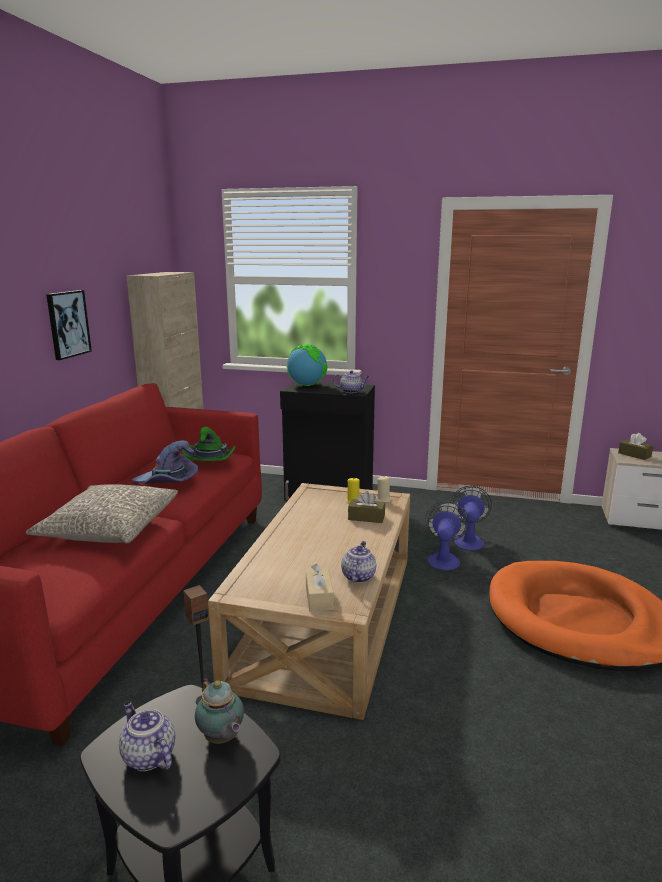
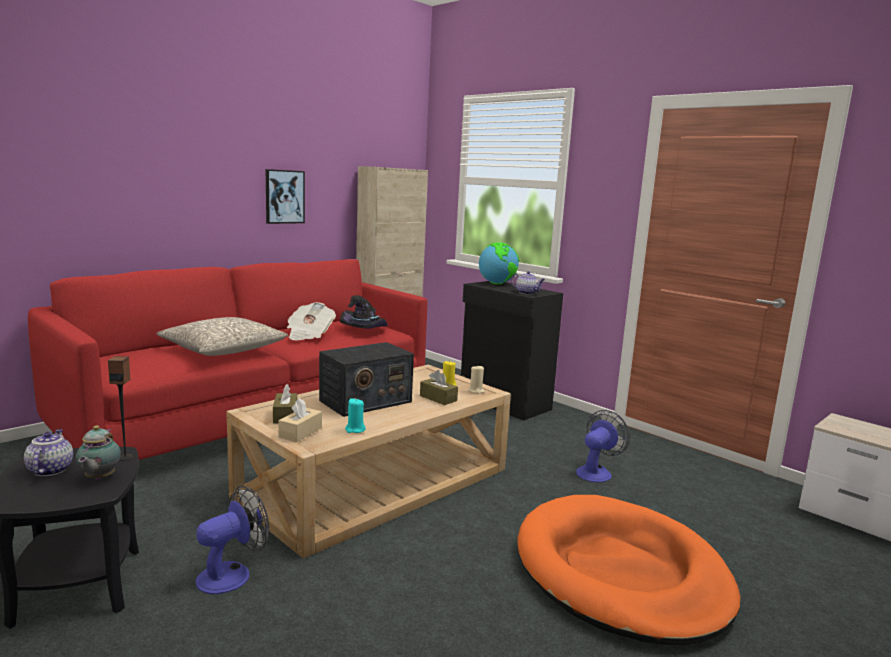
camera: 30 degrees right, 5 degrees down
purple hat [132,441,198,484] -> newspaper [287,302,336,340]
green hat [182,427,236,461] -> black hat [340,295,388,329]
teapot [341,541,376,583] -> turquoise candle [345,399,366,433]
fan [425,501,469,570] -> fan moved to [196,486,269,594]
brown tissue box [618,433,653,460] -> brown tissue box moved to [273,384,297,424]
none -> radio [319,342,414,417]

